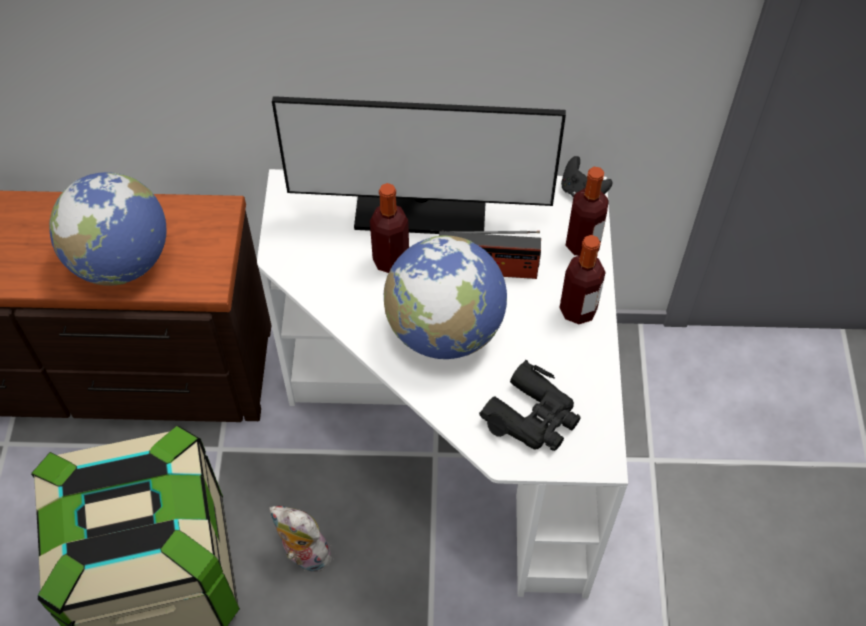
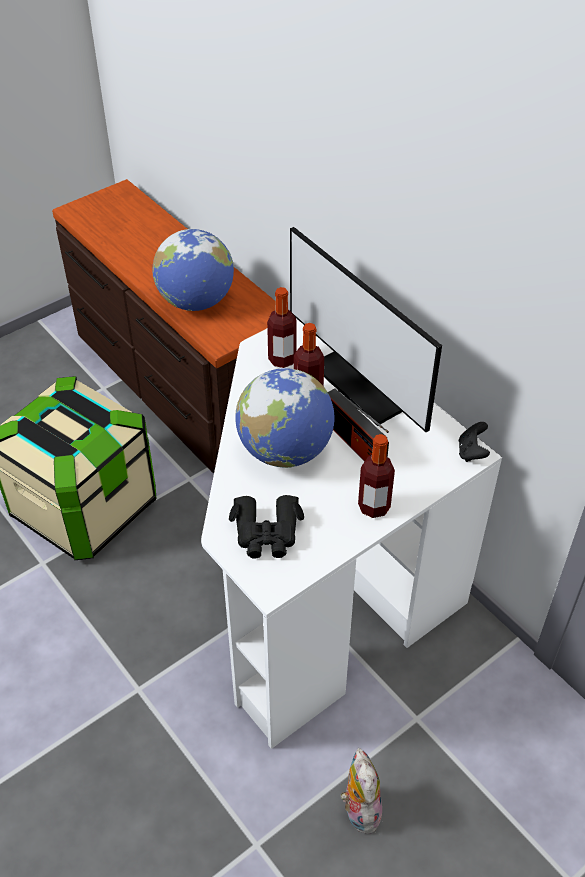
camera: 50 degrees right, 10 degrees down
plush toy [269,506,332,572] -> plush toy moved to [341,748,382,834]
bottle [565,167,609,256] -> bottle moved to [267,287,297,368]

